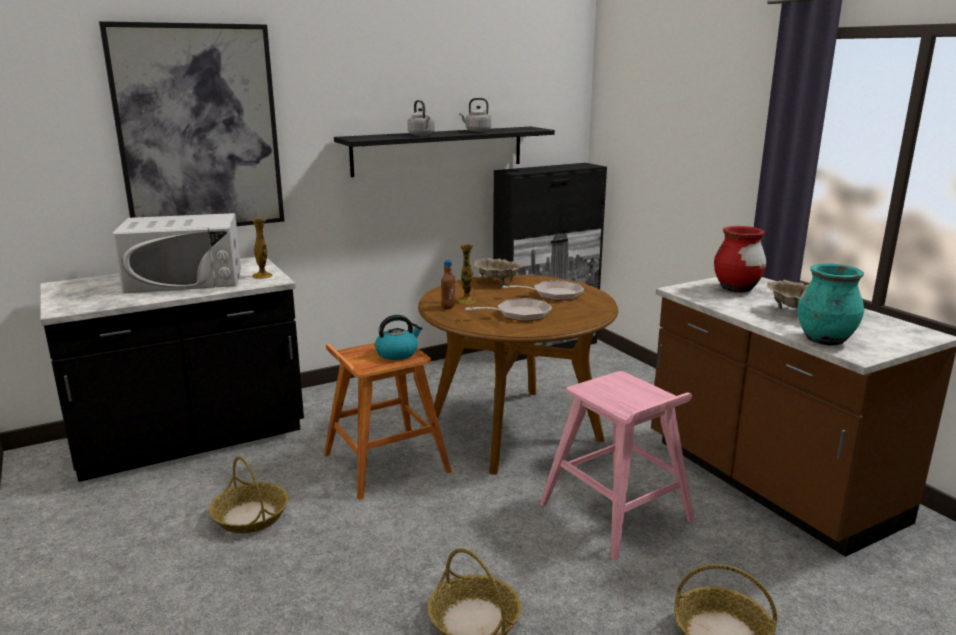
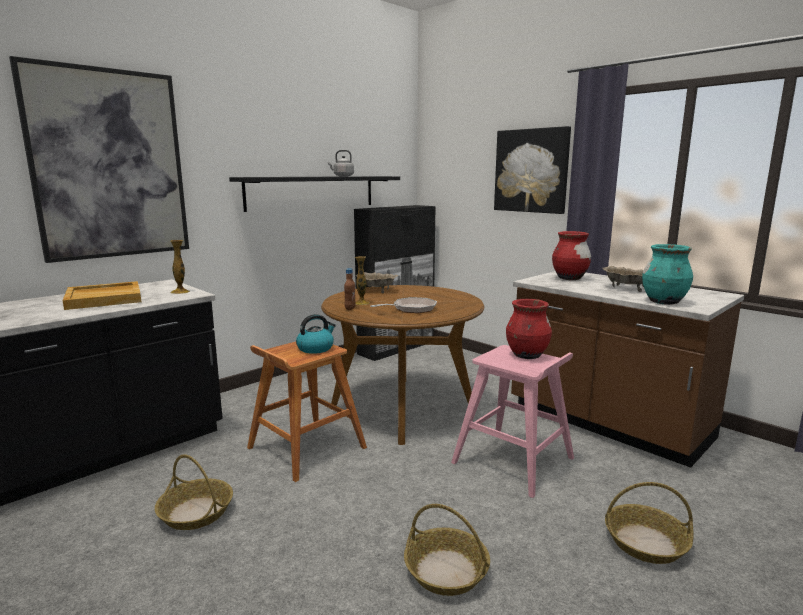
camera: 15 degrees left, 5 degrees down
white microwave [113,213,241,293] -> beige tray [62,281,141,310]
grey kettle [407,100,435,136] -> none
frying pan [502,280,584,301] -> none
none -> picture [494,126,571,214]
none -> red vase [506,299,552,359]

